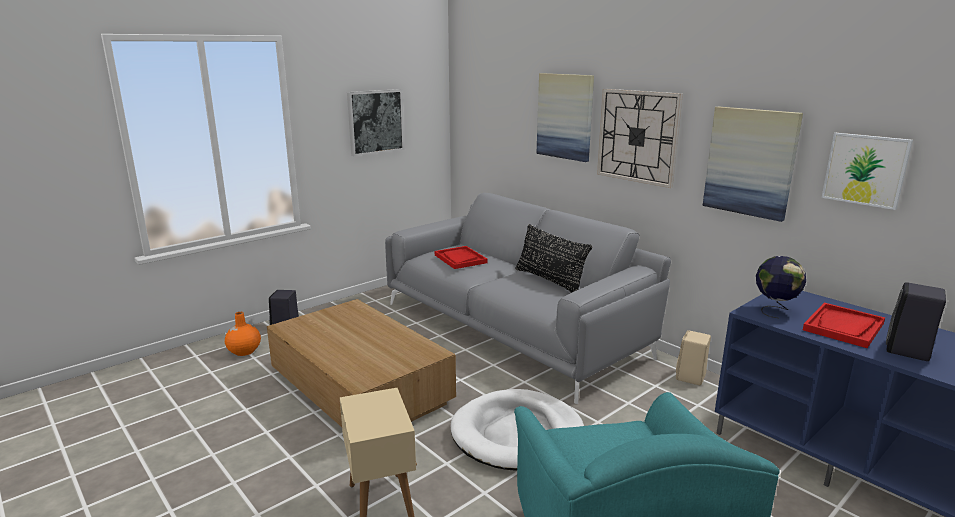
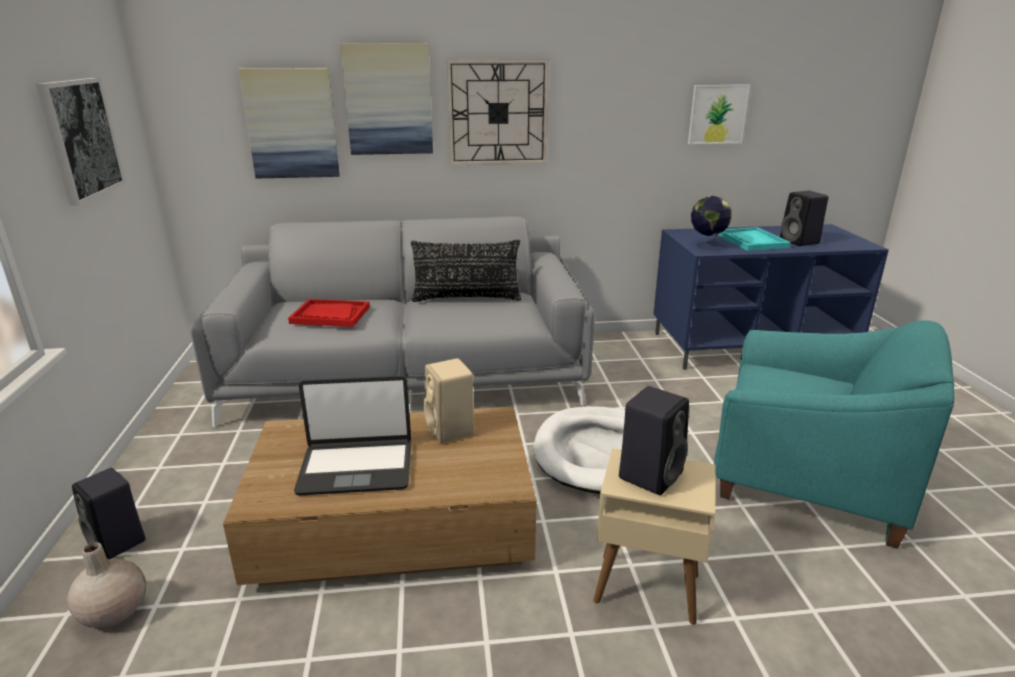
camera: 55 degrees left, 5 degrees up
orange vase [225,312,261,356] -> beige vase [67,542,146,628]
beige speaker [676,330,711,386] -> beige speaker moved to [424,358,475,443]
picture [703,106,803,222] -> picture moved to [238,68,340,178]
red tray [803,303,885,348] -> turquoise tray [718,227,790,251]
none -> laptop [294,376,411,496]
none -> black speaker [619,386,689,495]

